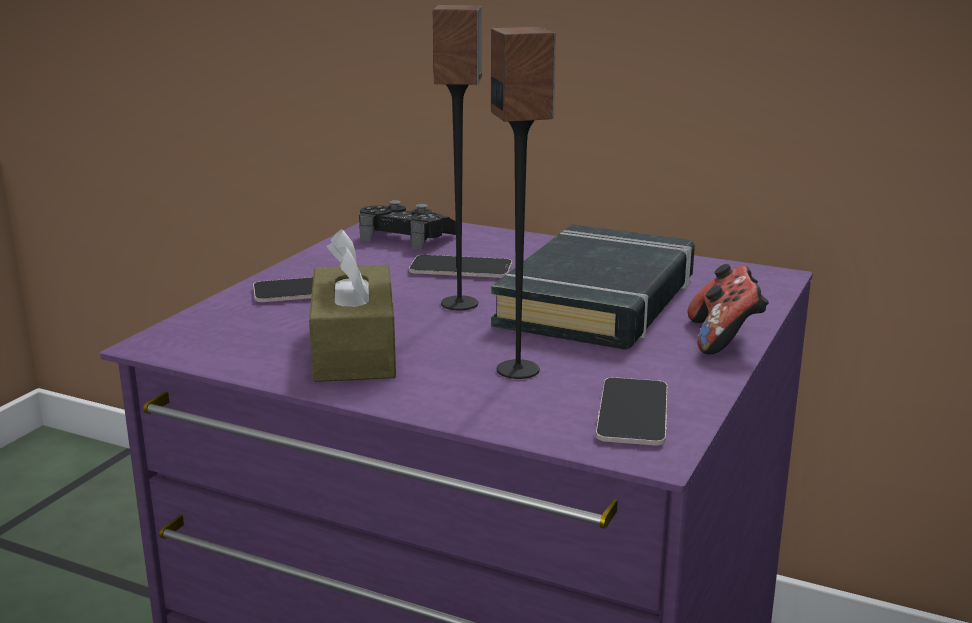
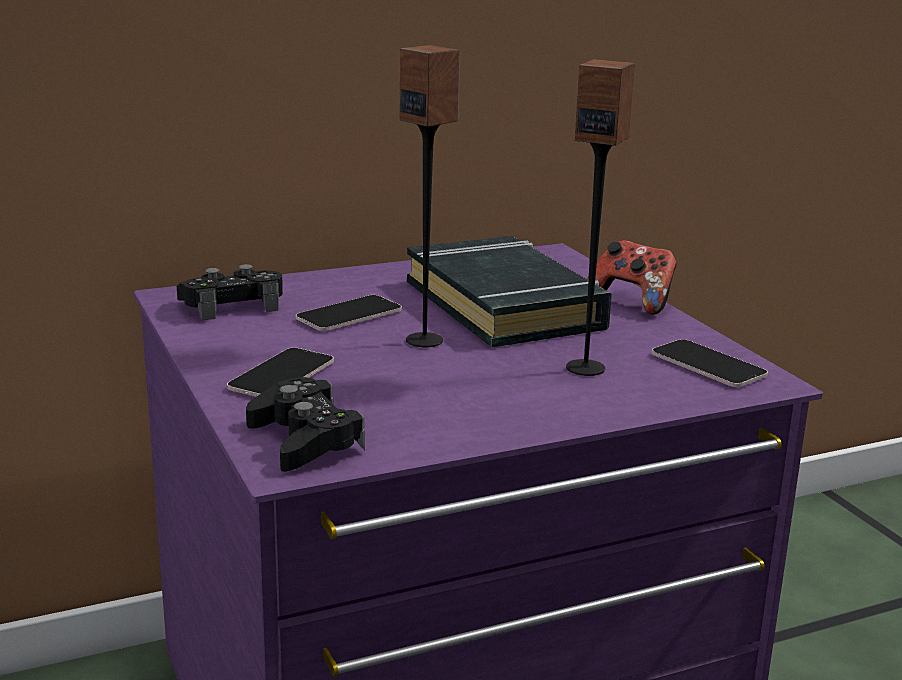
camera: 50 degrees left, 0 degrees up
brown tissue box [309,229,396,382] -> none
none -> black game controller [246,377,365,472]

